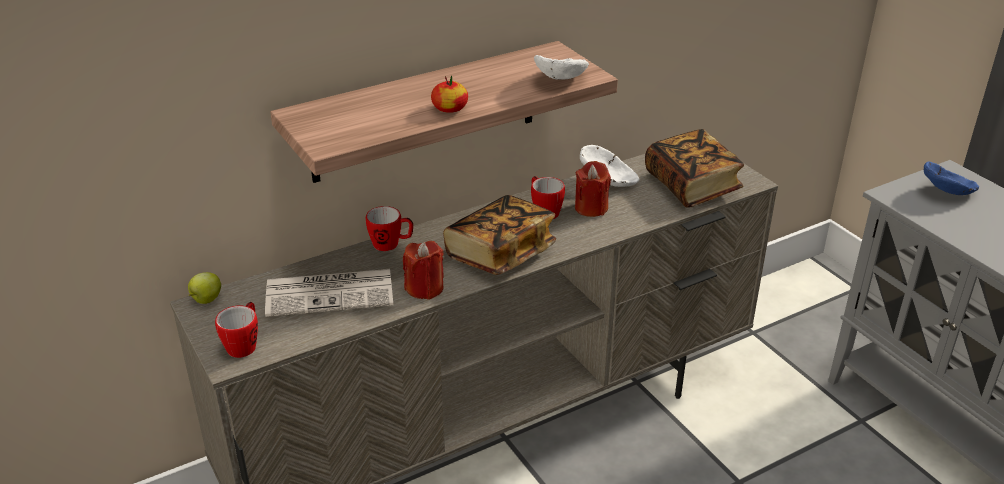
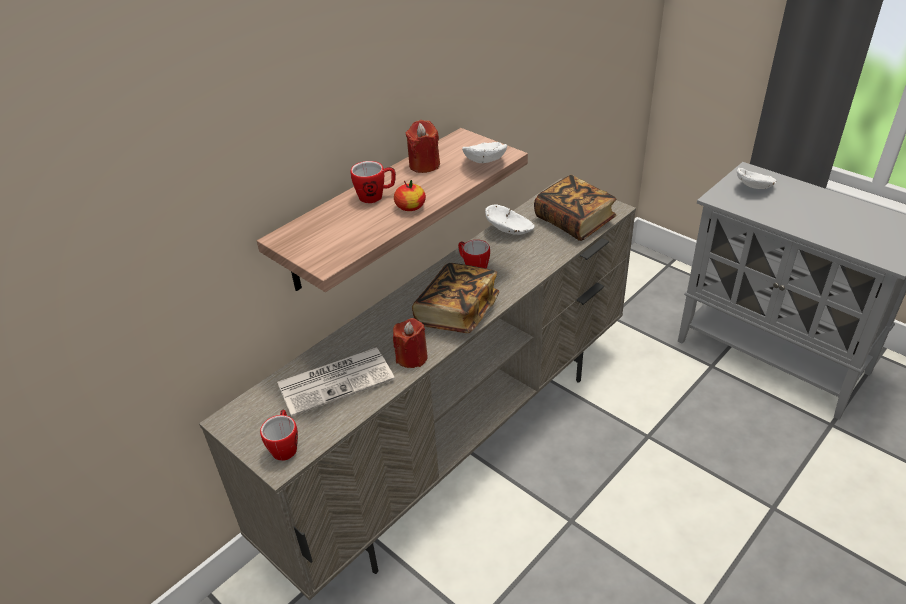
camera: 15 degrees left, 5 degrees up
apple [188,272,221,304] -> none
mug [366,206,413,251] -> mug moved to [351,161,396,203]
red candle [575,161,611,217] -> red candle moved to [406,120,440,173]
blue bowl [924,161,979,195] -> white bowl [737,168,777,189]

